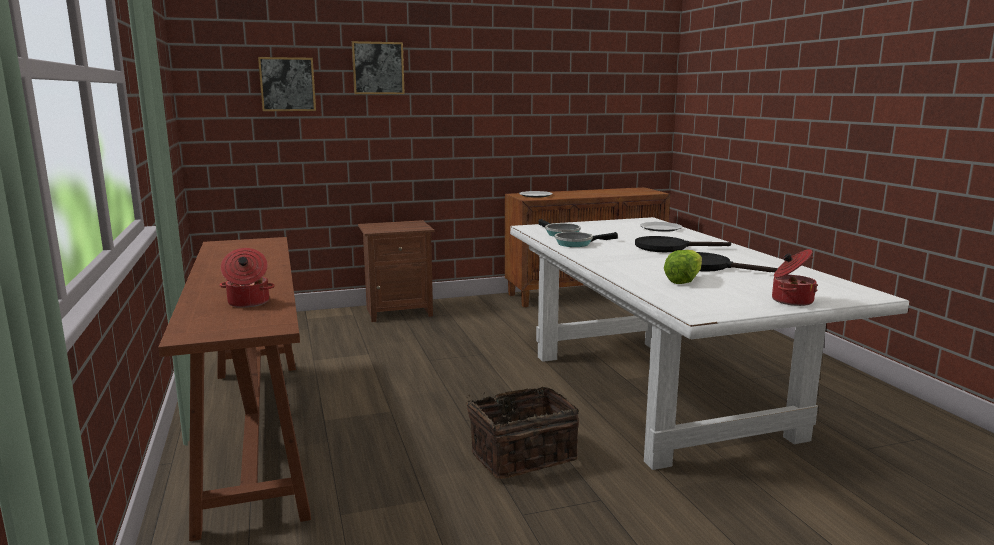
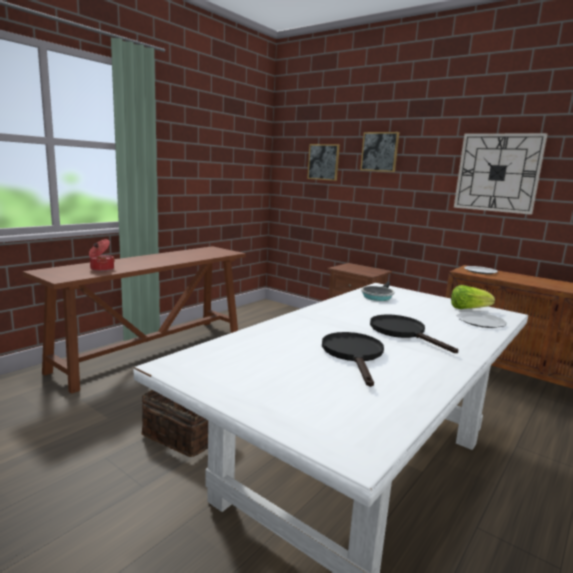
camera: 55 degrees right, 0 degrees up
frying pan [555,232,618,247] -> none
lettuce [664,250,702,284] -> lettuce moved to [451,285,495,309]
cooking pot [772,249,818,306] -> none
none -> wall clock [454,133,548,215]

